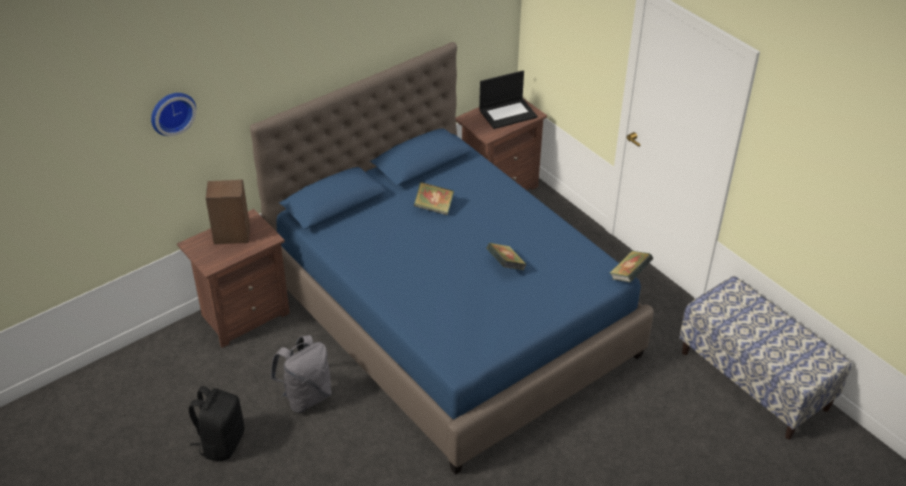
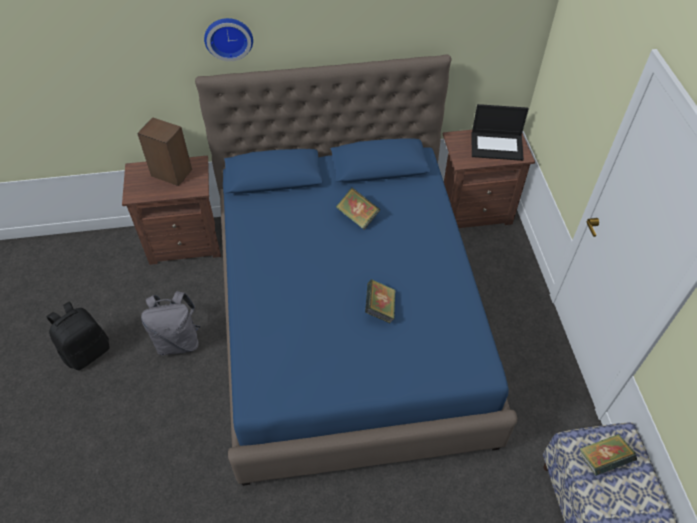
camera: 30 degrees right, 10 degrees up
wall clock [151,93,196,136] -> wall clock moved to [204,18,253,61]
book [610,251,653,282] -> book moved to [579,434,637,476]

